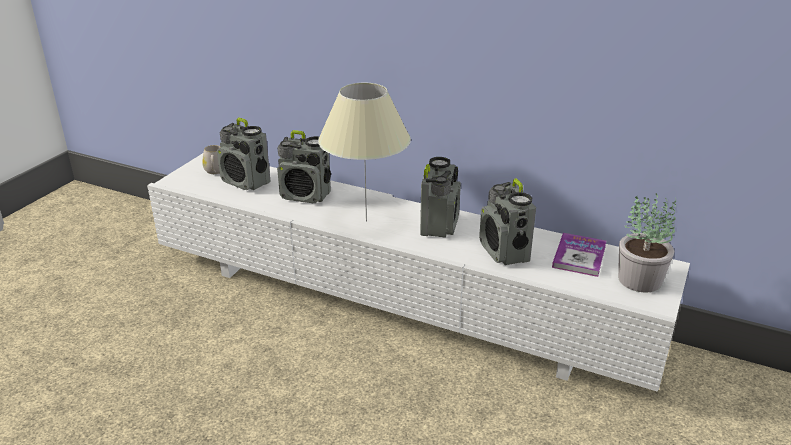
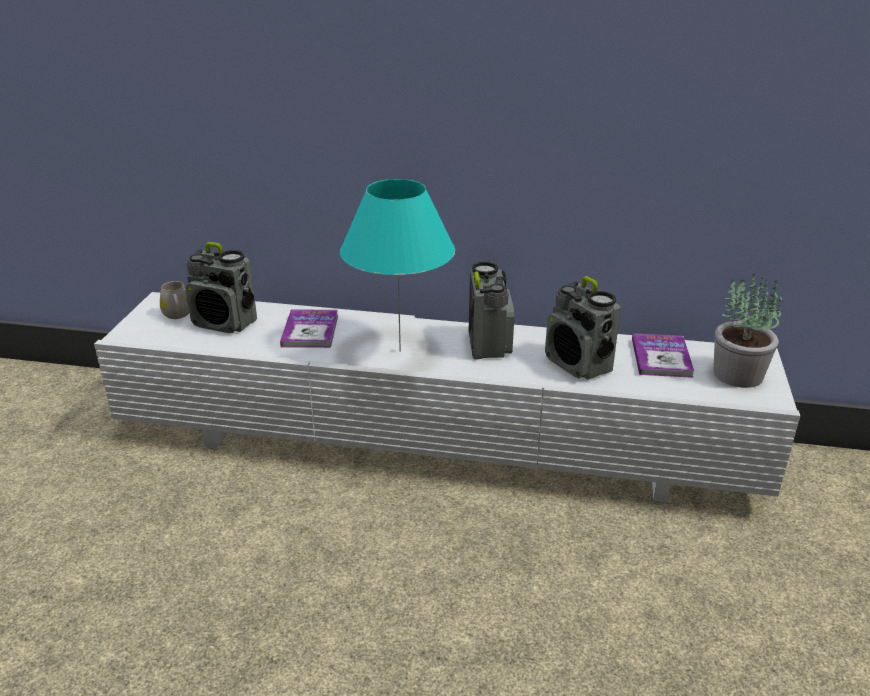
camera: 15 degrees left, 0 degrees up
radio [277,130,331,203] -> book [280,310,338,348]
beige table lamp [318,83,411,222] -> turquoise table lamp [340,179,455,352]

